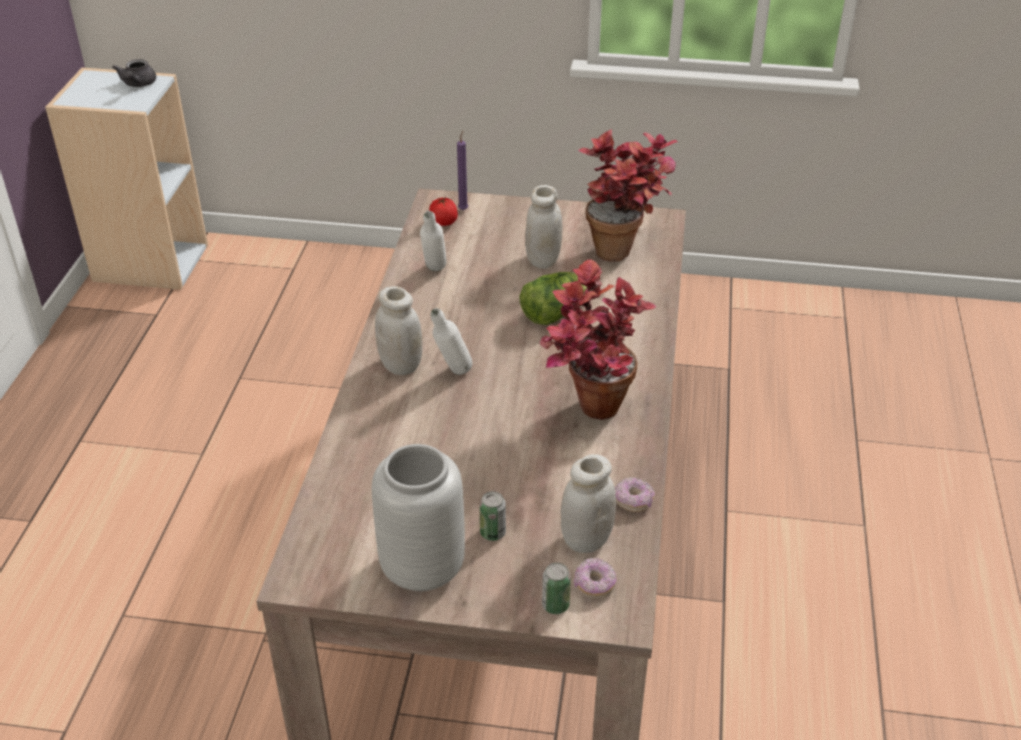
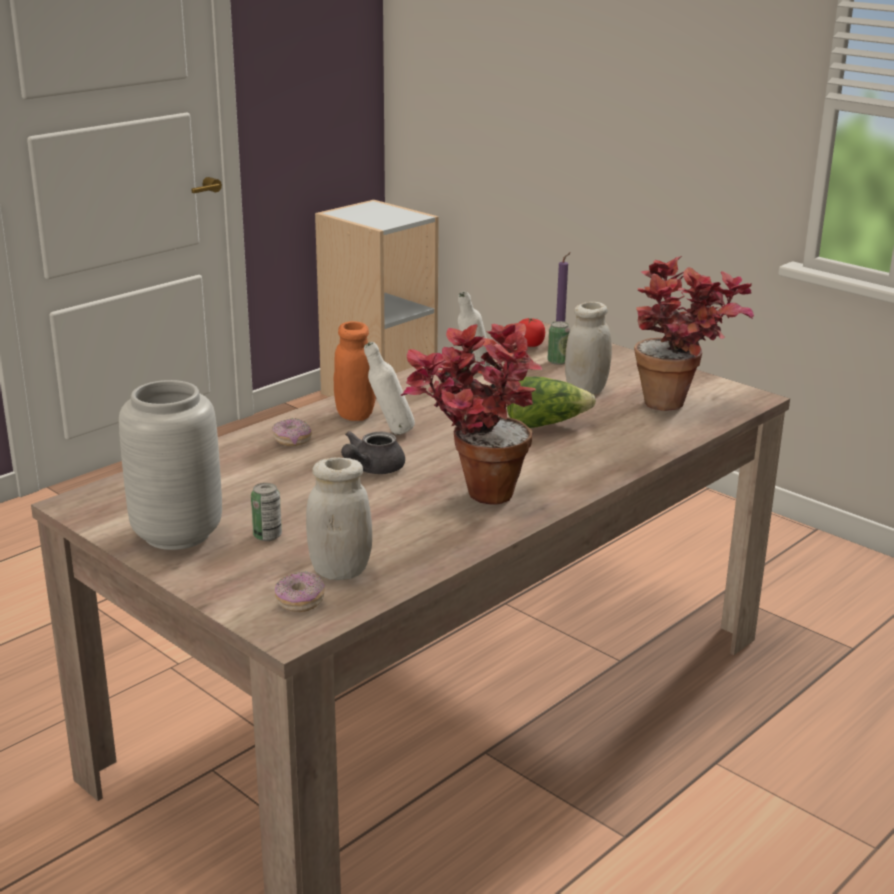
camera: 35 degrees right, 15 degrees down
grey teapot [112,59,156,87] -> grey teapot moved to [341,431,405,474]
white jar [375,286,422,375] -> orange jar [334,321,376,421]
can [542,562,571,614] -> can moved to [547,321,570,365]
donut [615,477,655,512] -> donut moved to [272,418,312,446]

